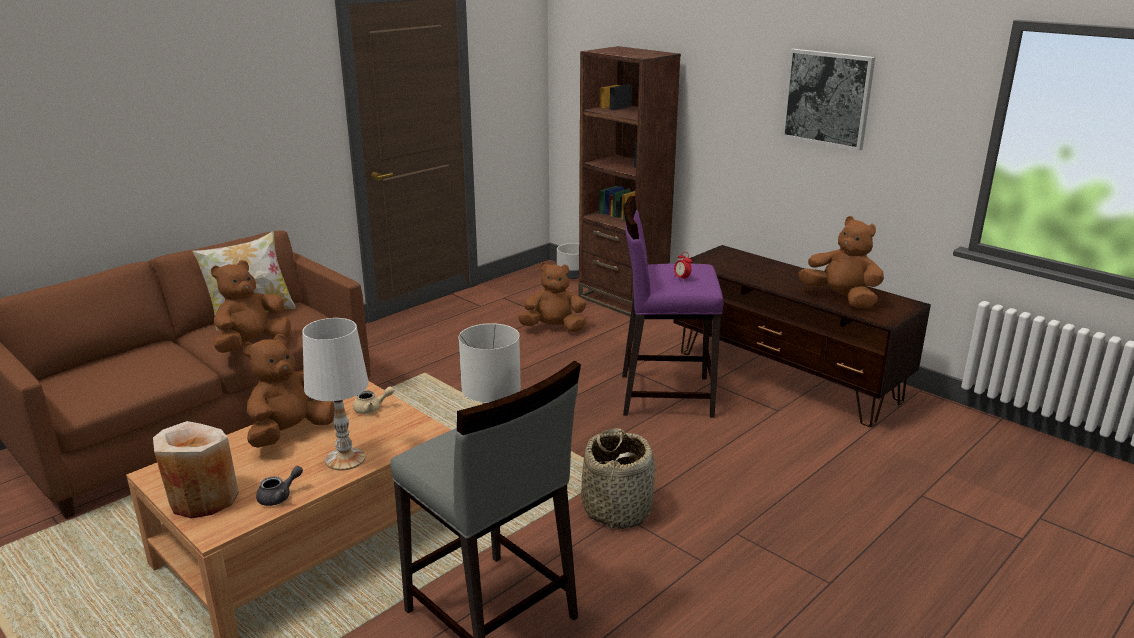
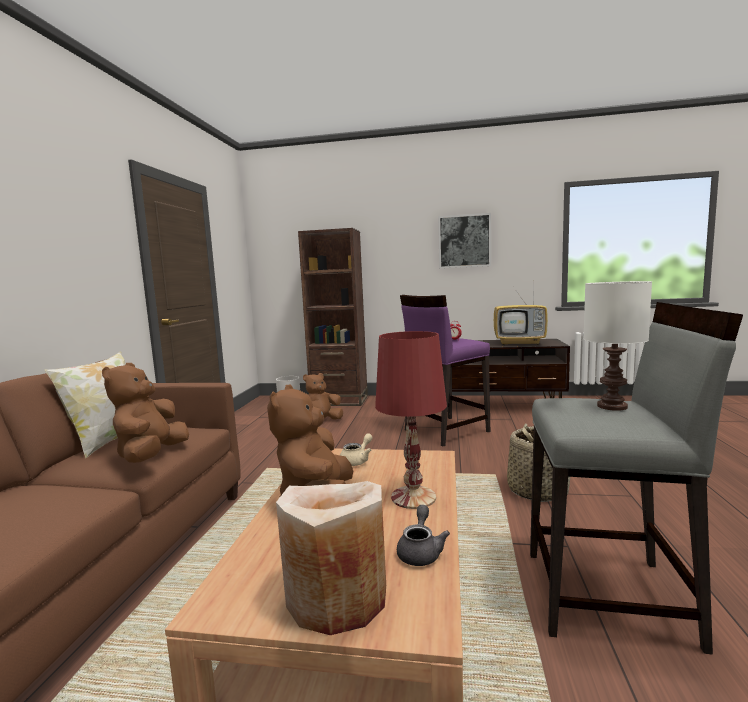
camera: 35 degrees left, 15 degrees down
white table lamp [302,318,369,470] -> red table lamp [375,331,447,509]
brown plush toy [798,216,884,308] -> television [494,285,548,345]

